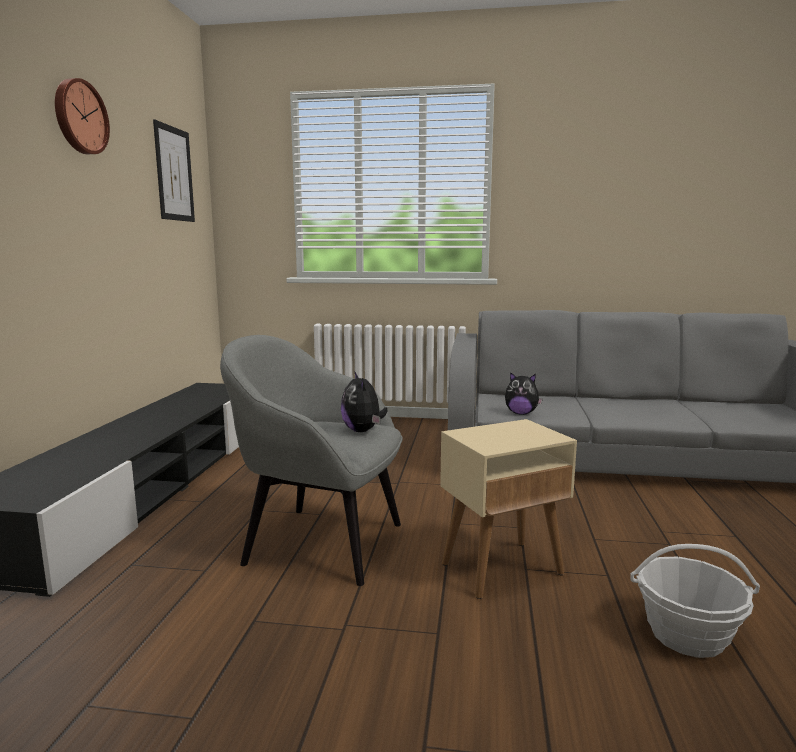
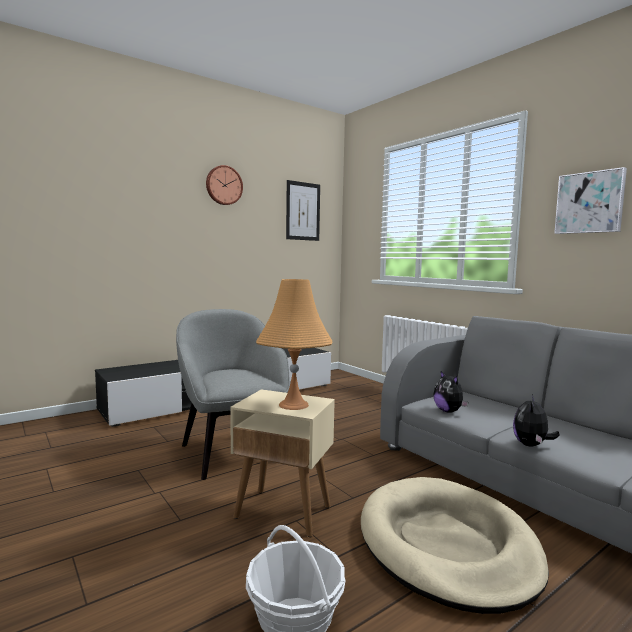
camera: 45 degrees right, 5 degrees down
plush toy [341,371,388,432] -> plush toy moved to [513,395,560,447]
none -> orange table lamp [256,279,332,410]
none -> beige dog bed [361,477,549,614]
none -> picture [554,167,627,234]

